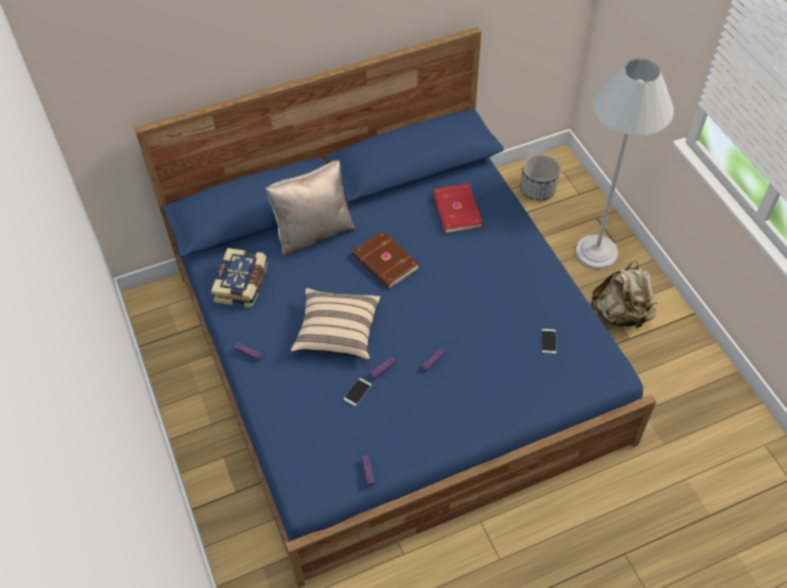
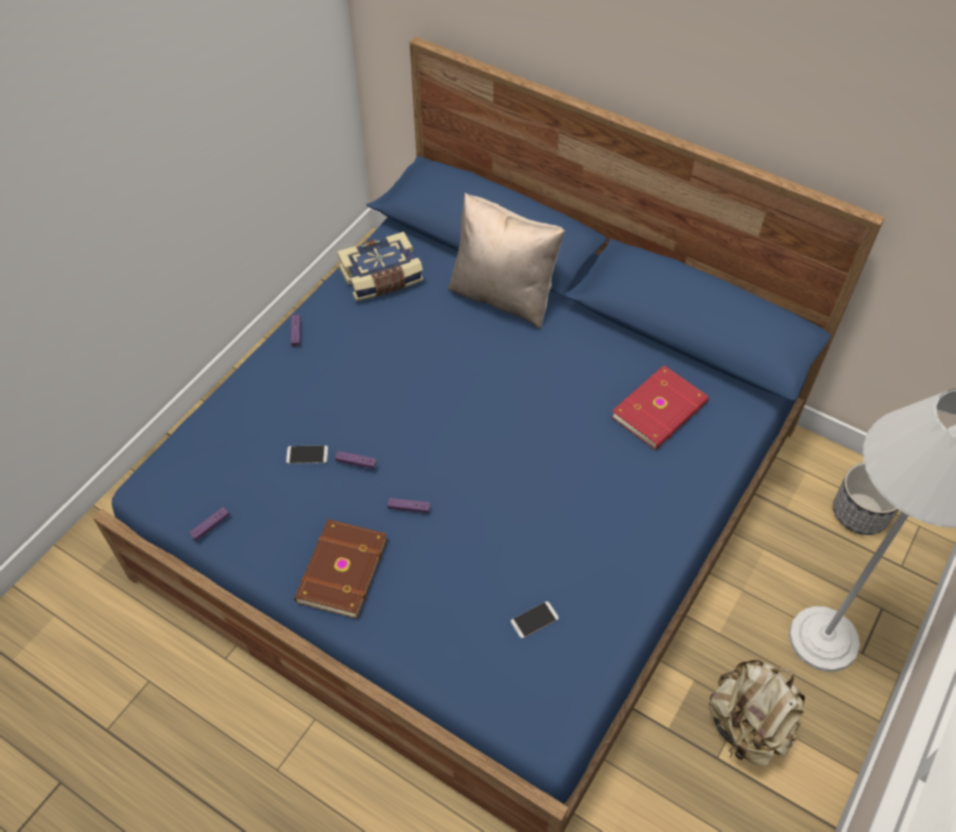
camera: 55 degrees right, 0 degrees up
beige pillow [291,288,380,360] -> none
brown book [352,231,419,289] -> brown book moved to [294,519,387,619]

